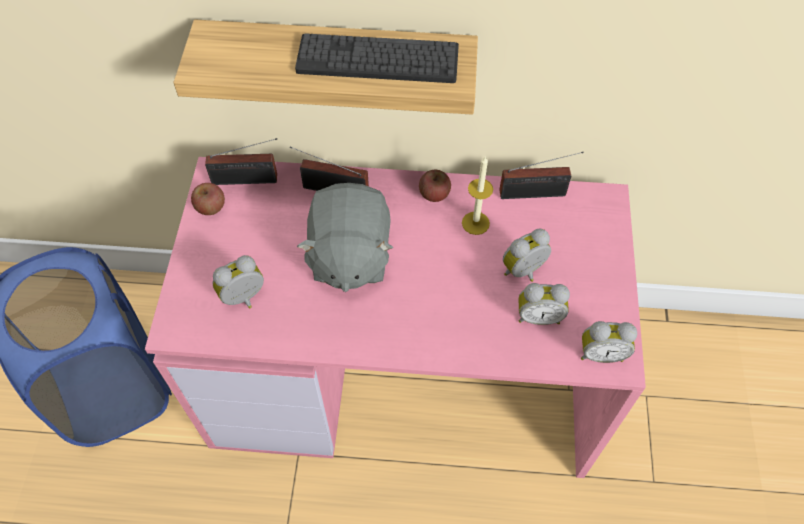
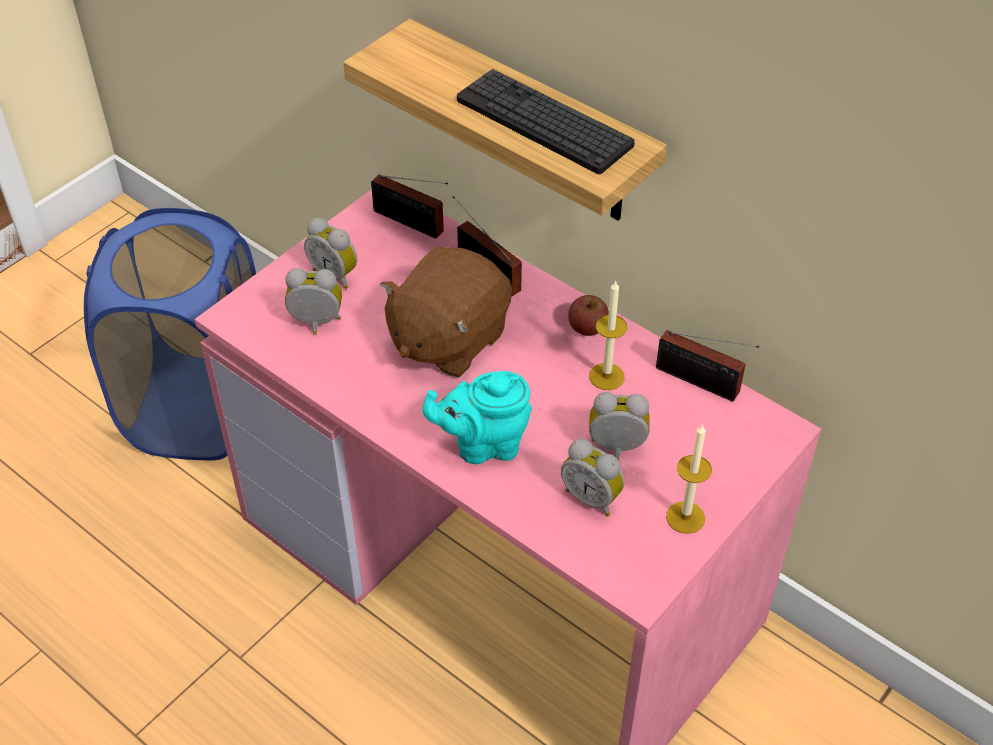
camera: 35 degrees right, 10 degrees down
apple [191,183,225,215] -> none
grey plush toy [297,183,393,292] -> brown plush toy [380,247,512,377]
alarm clock [581,321,637,363] -> alarm clock moved to [304,218,357,289]
none -> turquoise teapot [422,371,532,464]
none -> candle [666,424,712,534]

